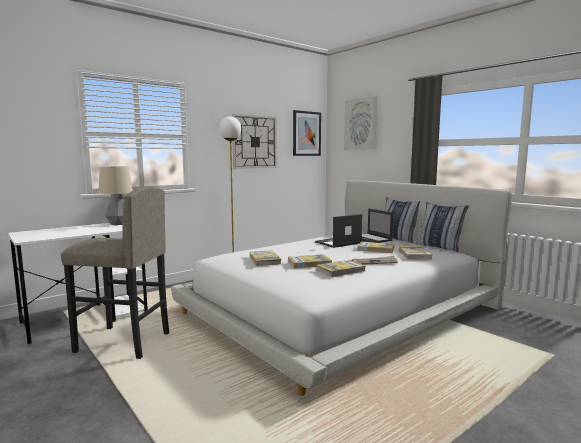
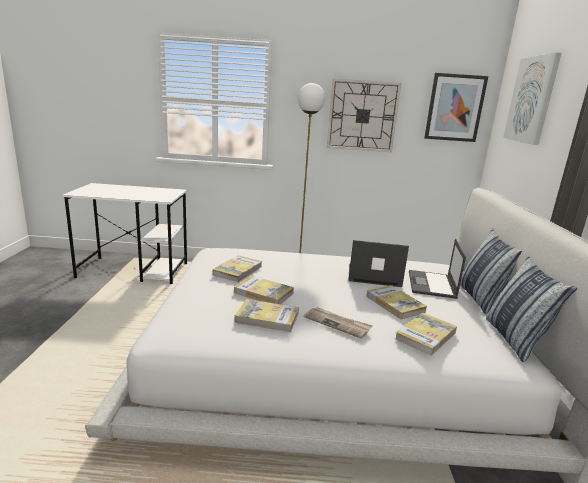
camera: 40 degrees right, 10 degrees up
grey stool [61,187,169,359] -> none
table lamp [99,166,133,225] -> none

